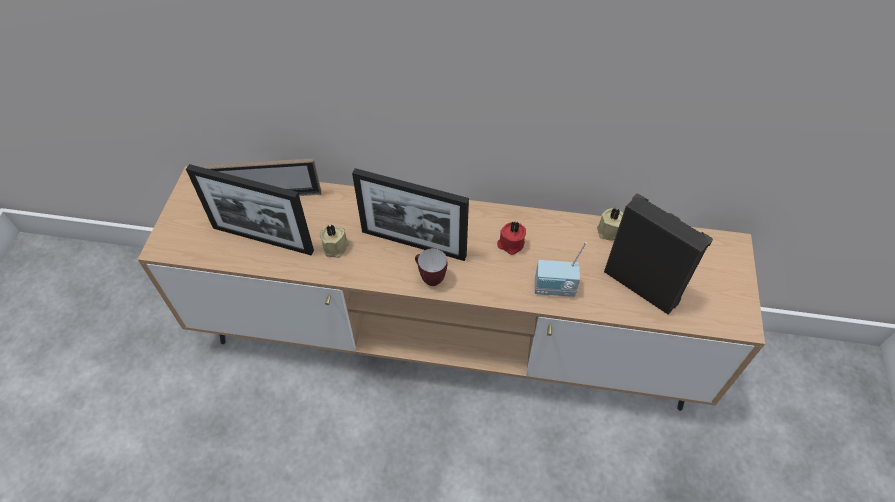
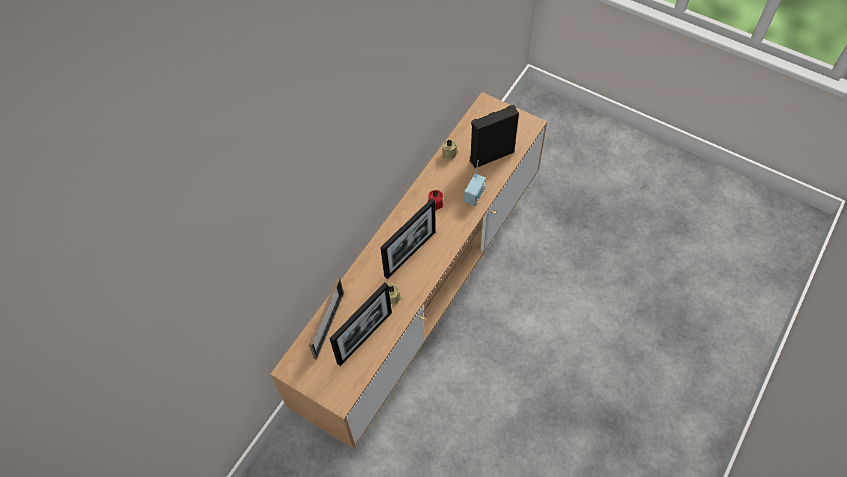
camera: 65 degrees left, 5 degrees up
mug [415,248,447,286] -> none

